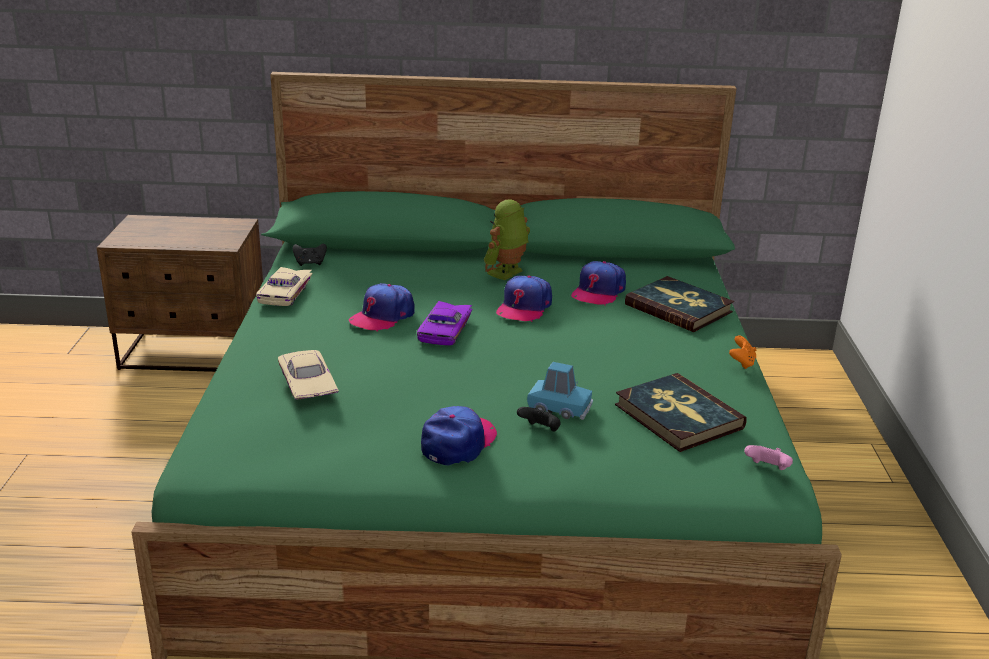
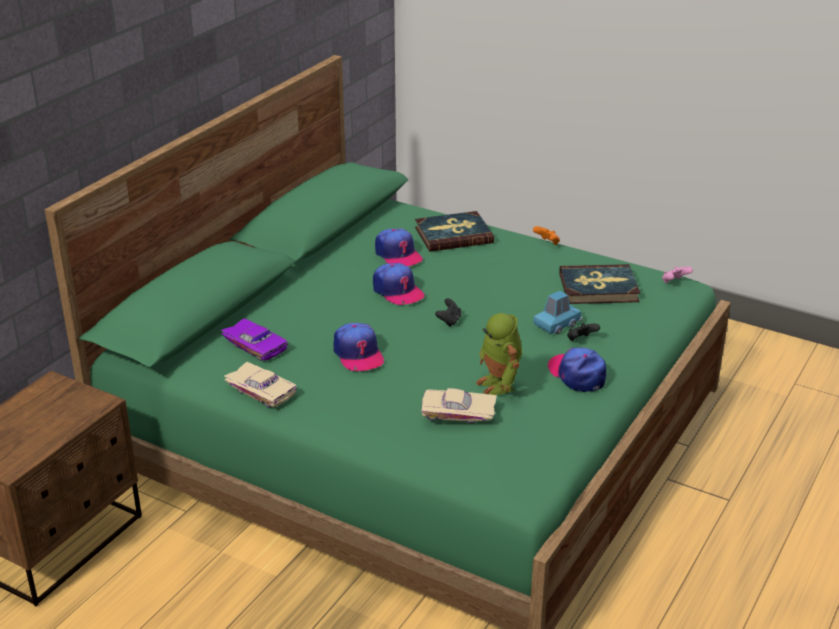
camera: 60 degrees left, 5 degrees up
black game controller [293,243,327,266] -> black game controller moved to [435,298,461,327]
purple toy car [417,301,472,346] -> purple toy car moved to [221,318,288,361]
toy robot [484,199,530,280] -> toy robot moved to [476,313,522,395]

